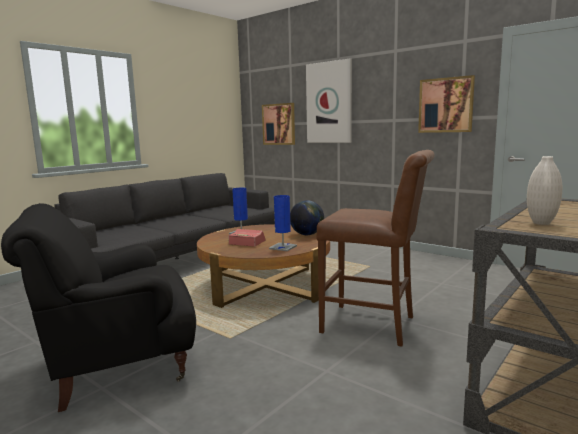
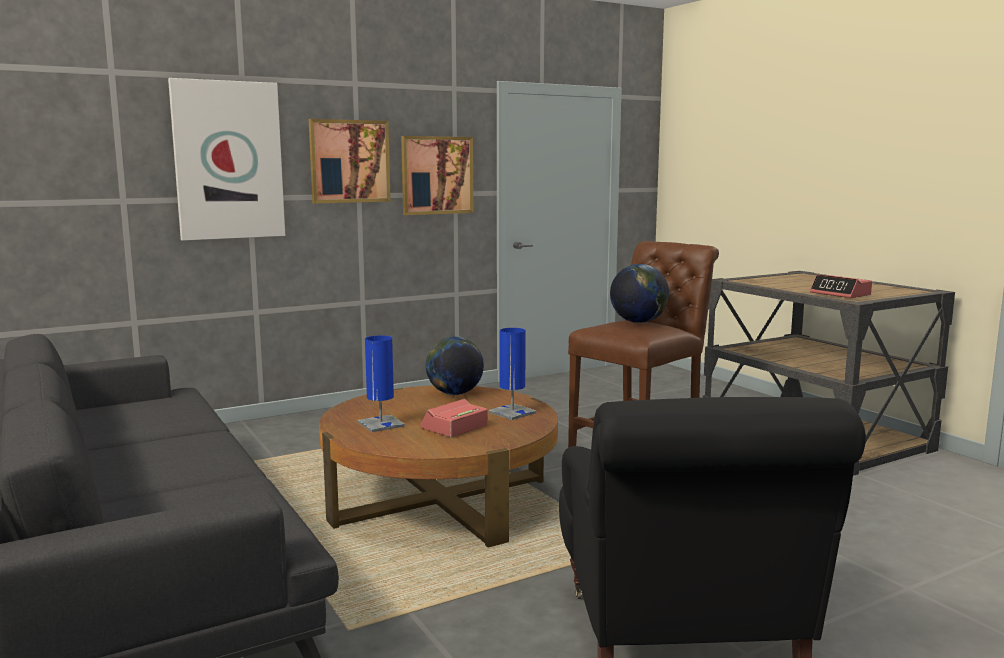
camera: 70 degrees left, 0 degrees up
picture [262,103,295,145] -> picture moved to [309,119,391,204]
white vase [527,156,563,225] -> alarm clock [810,274,872,298]
none -> globe [610,264,669,323]

